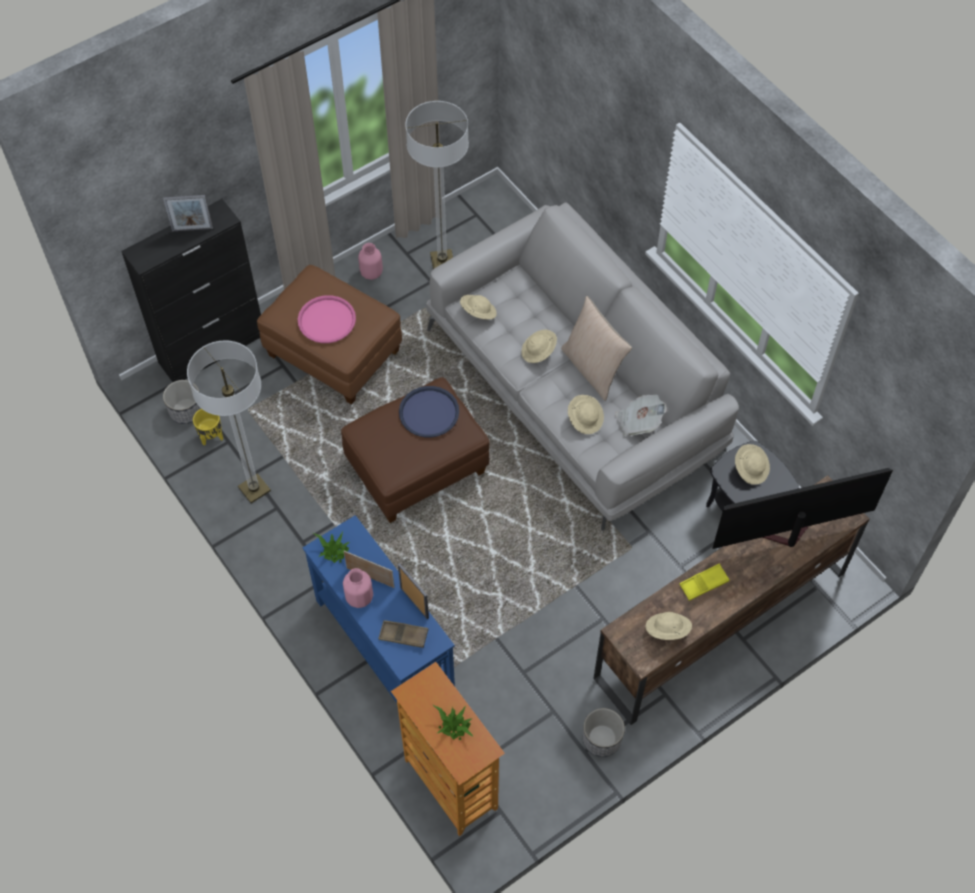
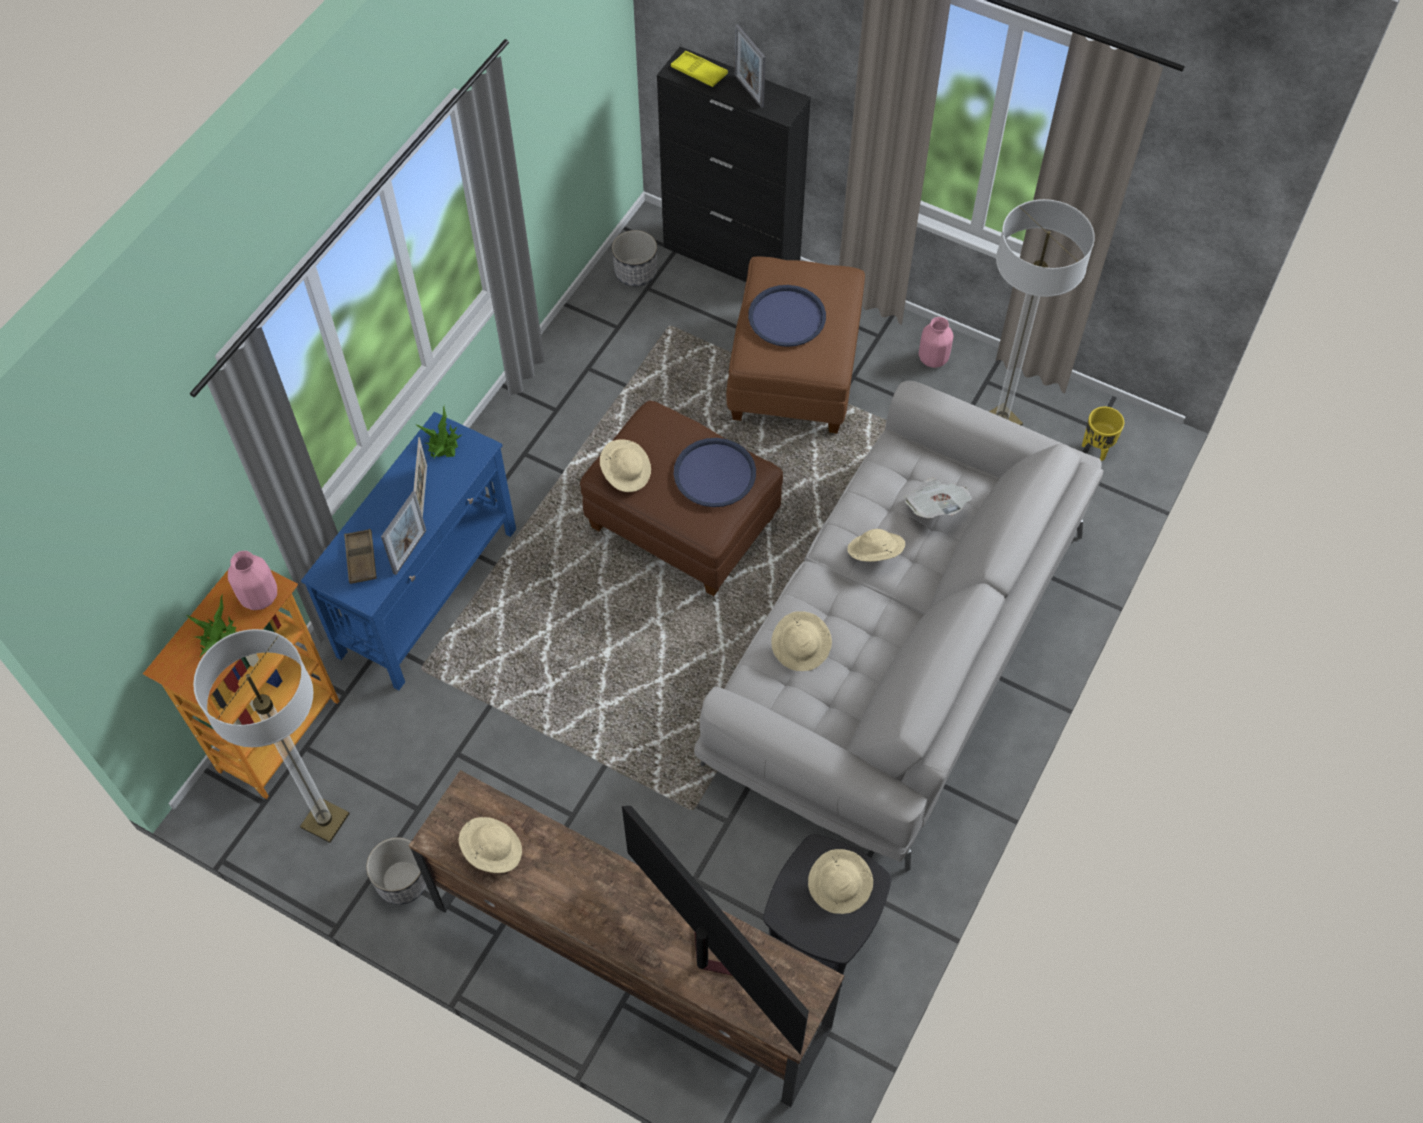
camera: 65 degrees right, 0 degrees up
floor lamp [187,340,271,503] -> floor lamp moved to [193,629,350,843]
yellow planter [193,409,223,446] -> yellow planter moved to [1082,407,1124,461]
pink tray [298,295,356,343] -> blue tray [748,285,826,347]
pink vase [343,568,373,608] -> pink vase moved to [228,551,277,610]
beige hat [460,295,497,319] -> beige hat moved to [600,439,651,492]
beige pillow [561,296,632,401] -> none
newspaper [615,395,667,436] -> newspaper moved to [904,478,972,518]
yellow tray [679,564,730,601] -> yellow tray moved to [671,51,728,87]

